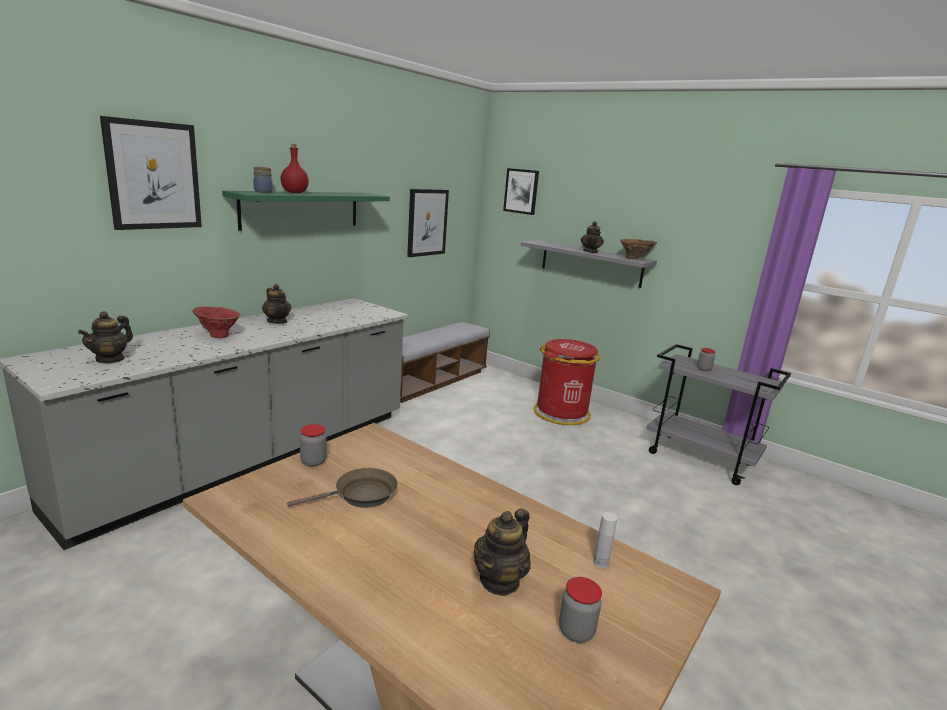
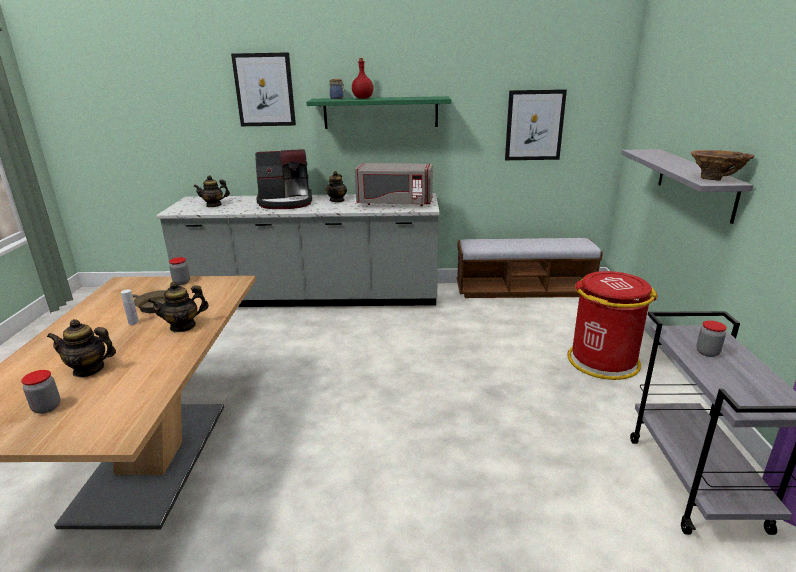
camera: 55 degrees right, 5 degrees up
red vase [192,307,240,338] -> coffee machine [255,149,312,209]
picture [503,168,539,215] -> none
teapot [581,221,604,253] -> teapot moved to [147,281,209,332]
white bottle [593,512,617,568] -> white bottle moved to [121,289,139,325]
none -> grey microwave [355,163,433,206]

